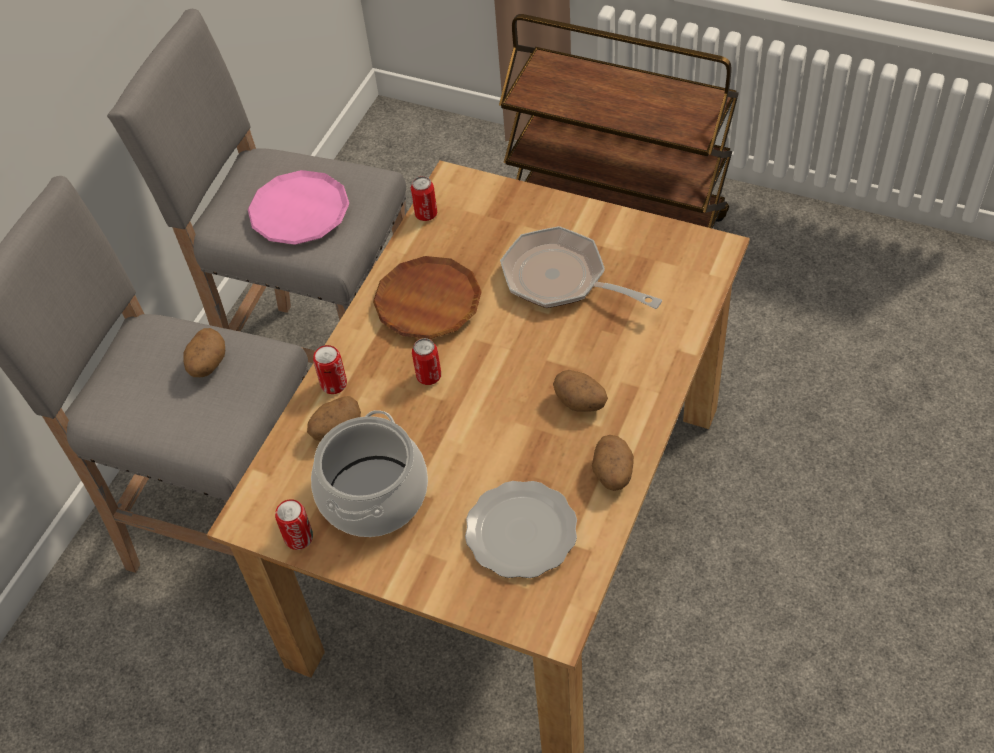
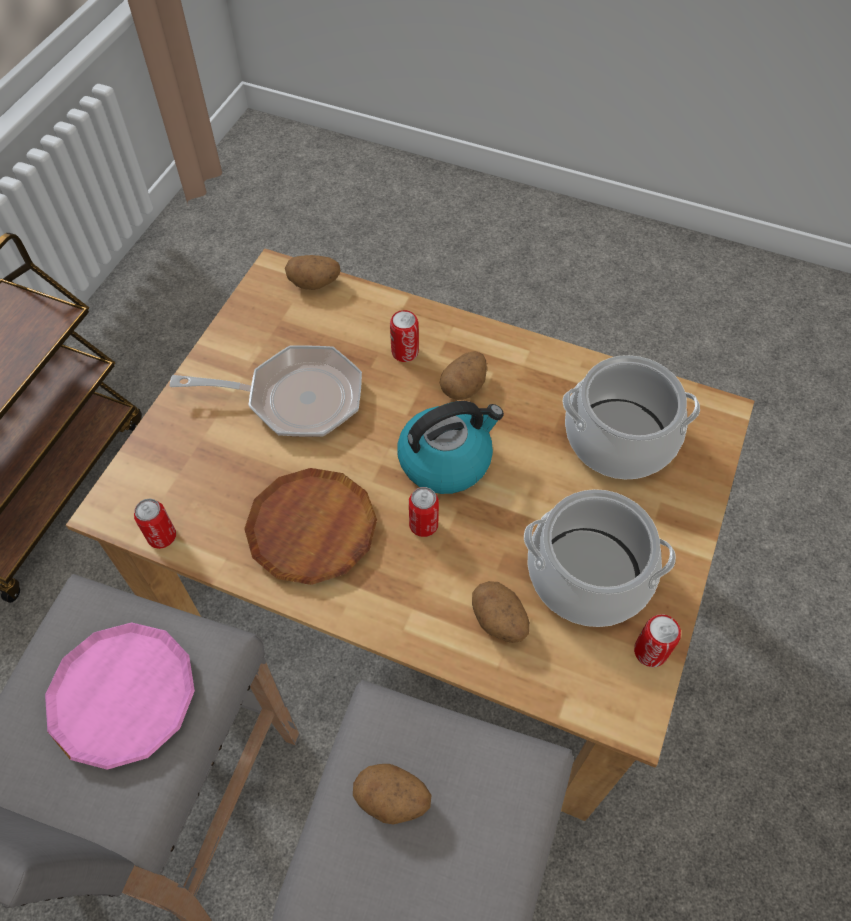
camera: 95 degrees left, 5 degrees up
can [313,345,347,394] -> can moved to [390,310,419,362]
plate [465,481,577,578] -> cooking pot [563,355,700,479]
frying pan [500,226,662,309] -> frying pan turned 120 degrees counterclockwise [169,345,362,437]
potato [592,435,634,491] -> potato moved to [285,255,341,290]
none -> kettle [397,401,504,494]

